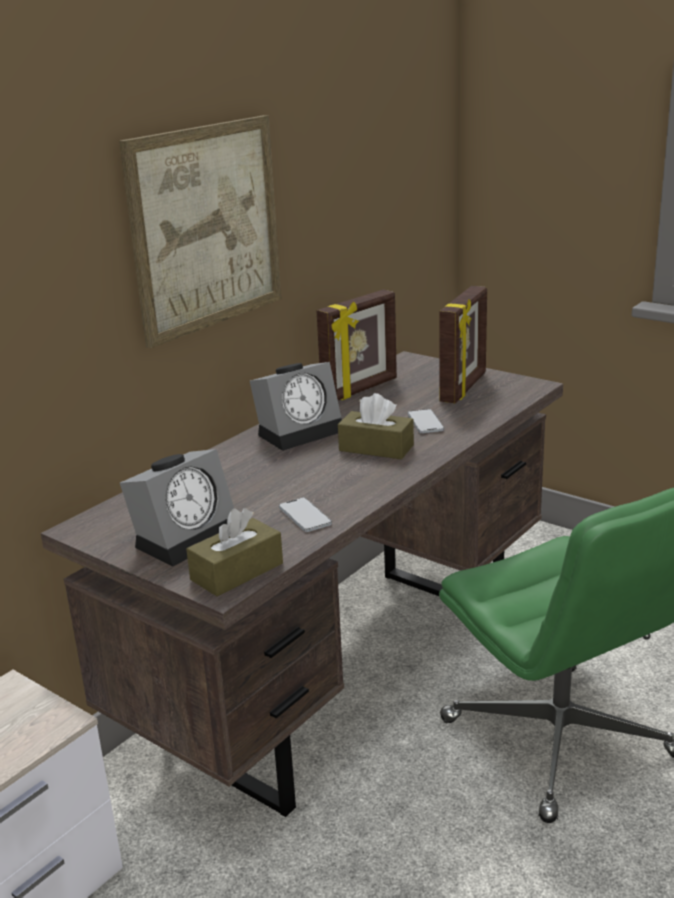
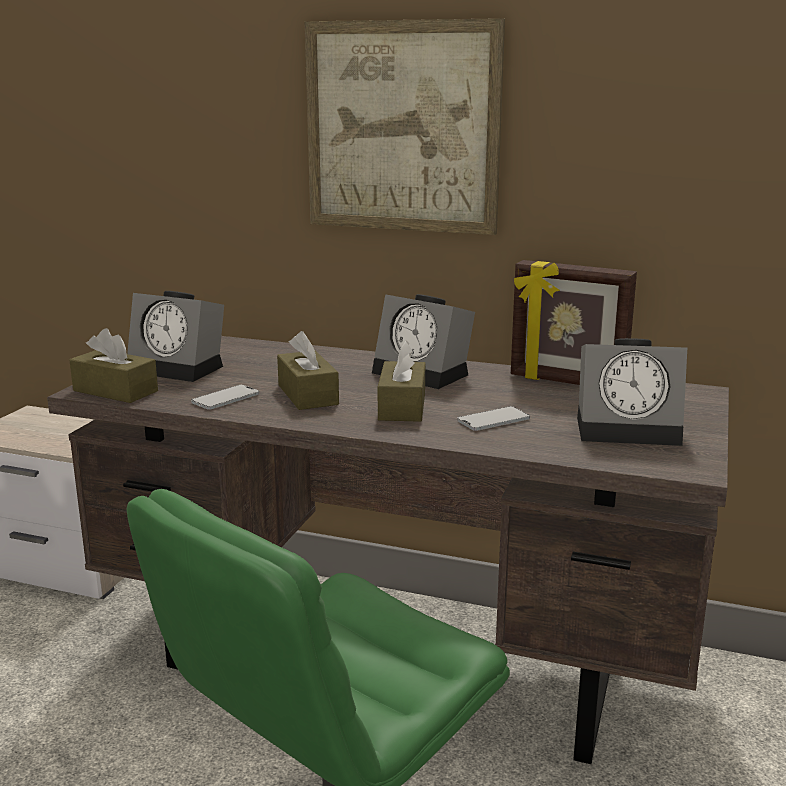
camera: 70 degrees right, 5 degrees down
picture frame [439,286,487,403] -> alarm clock [577,338,687,446]
none -> brown tissue box [277,331,339,410]

